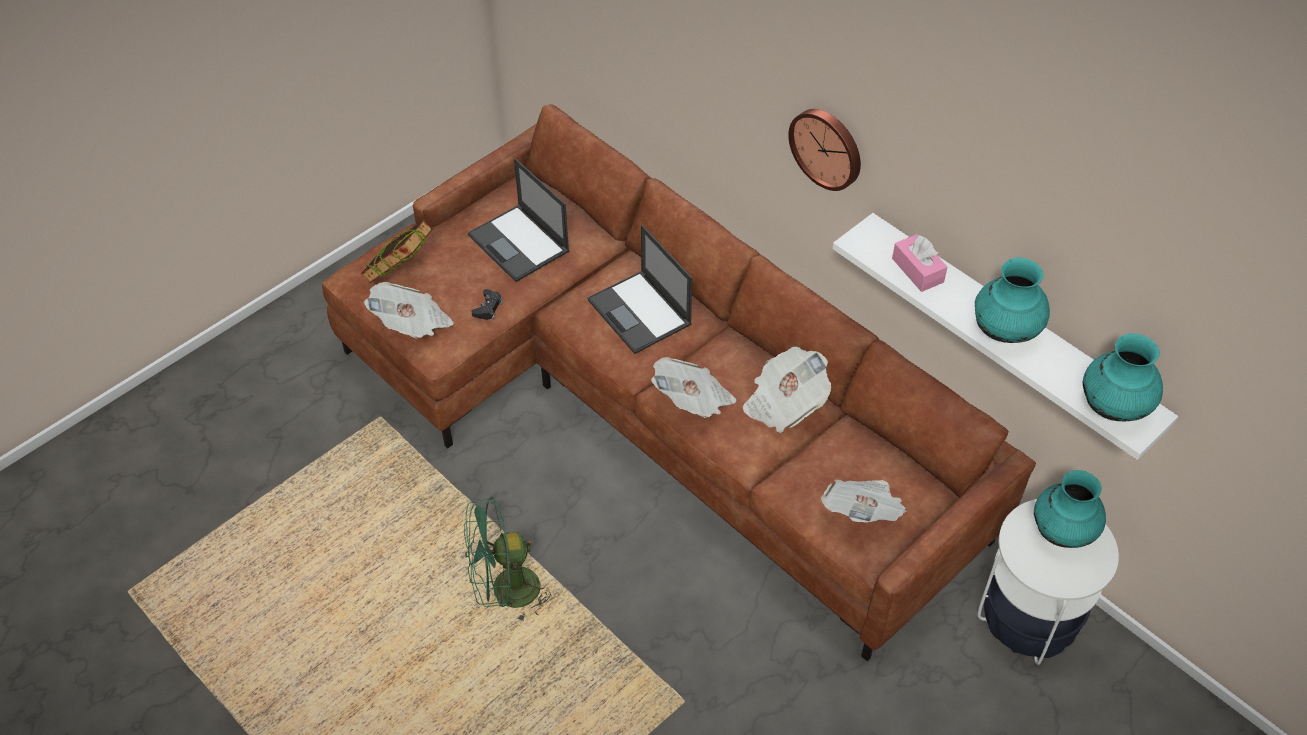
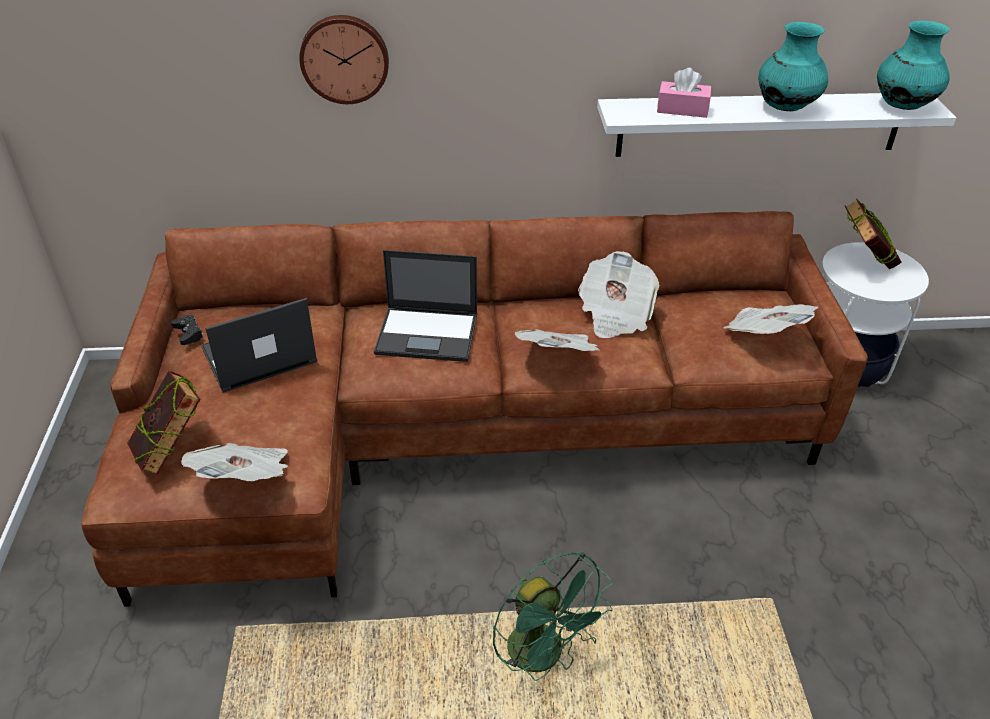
camera: 50 degrees left, 10 degrees down
green fan [464,497,552,623] -> green fan turned 60 degrees counterclockwise [493,552,613,681]
laptop [468,158,570,282] -> laptop turned 150 degrees clockwise [201,298,317,393]
black game controller [471,289,503,320] -> black game controller moved to [171,315,204,345]
wall clock [788,109,861,191] -> wall clock moved to [299,15,389,104]
turquoise vase [1034,470,1106,548] -> book [845,198,902,269]

